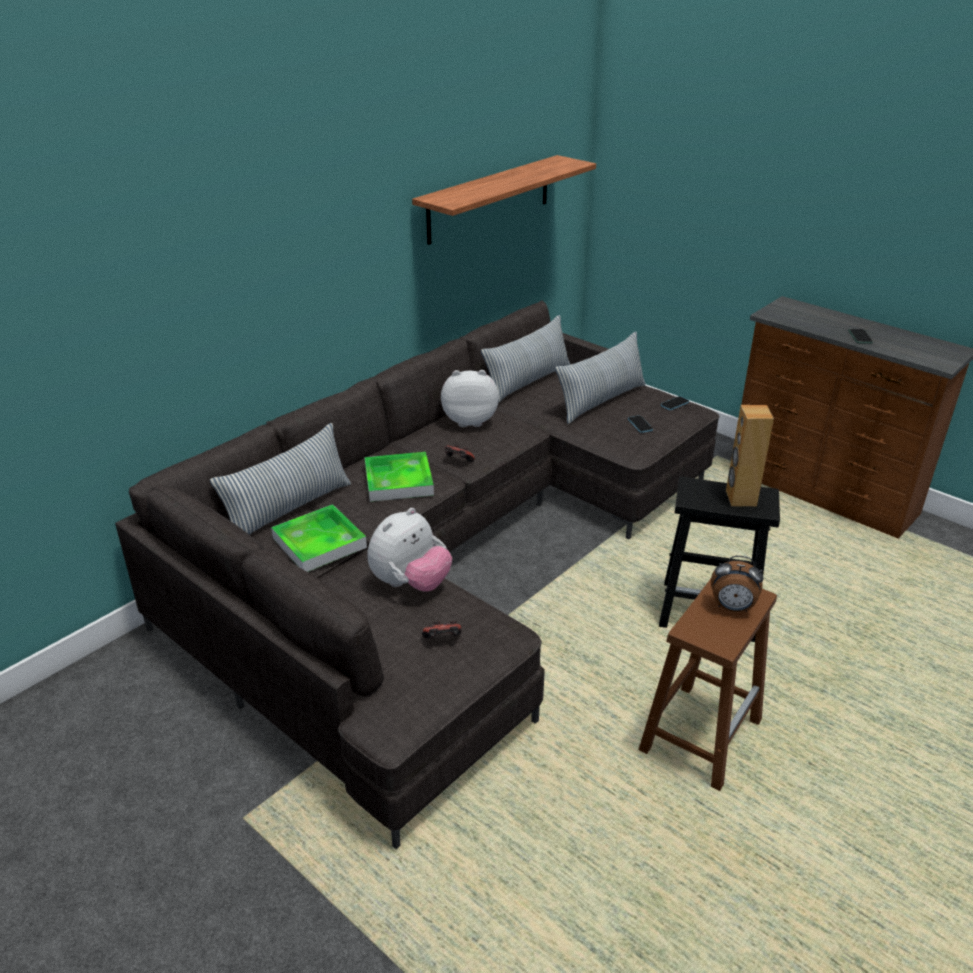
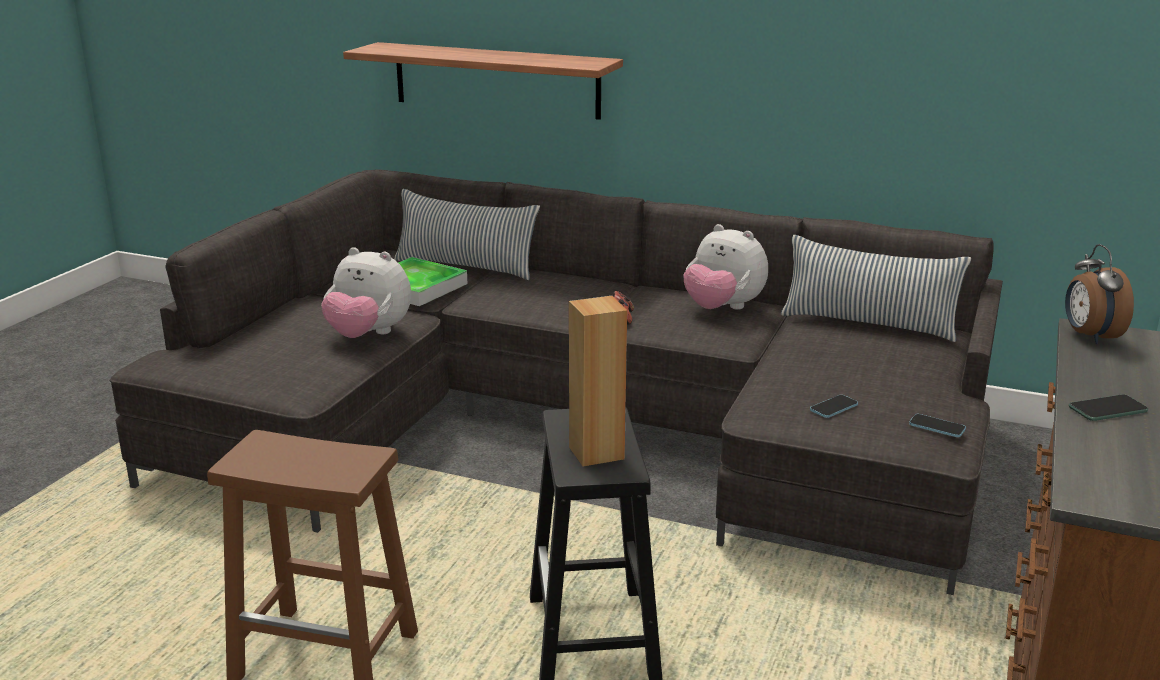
camera: 70 degrees right, 10 degrees down
tray [365,452,434,502] -> none
shelf [412,155,596,245] -> shelf moved to [343,42,623,120]
game controller [422,621,461,638] -> none
plush toy [441,370,499,427] -> plush toy turned 150 degrees clockwise [683,224,768,310]
pillow [555,332,646,424] -> none
alarm clock [711,556,764,612] -> alarm clock moved to [1065,244,1134,344]

